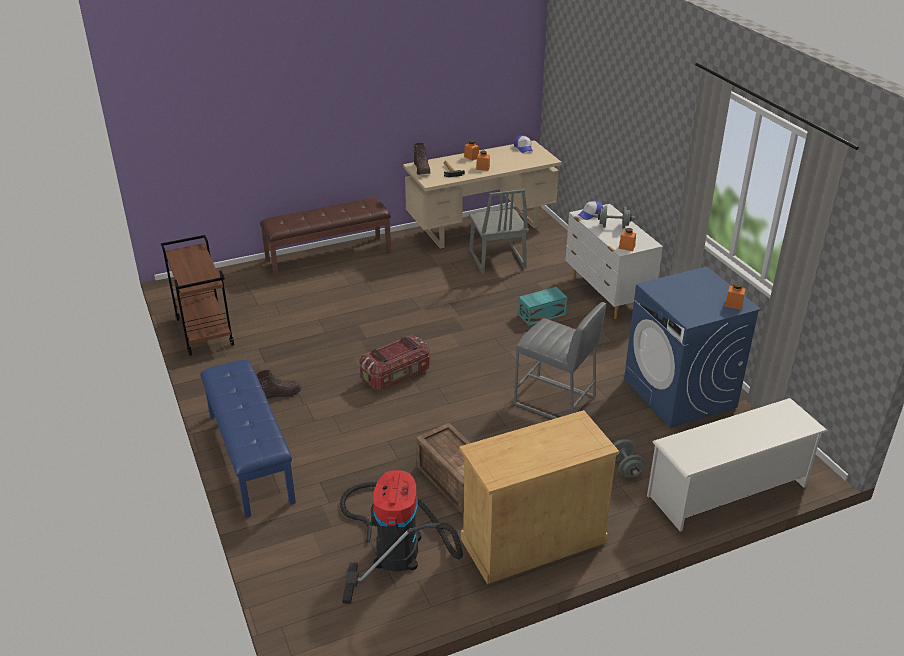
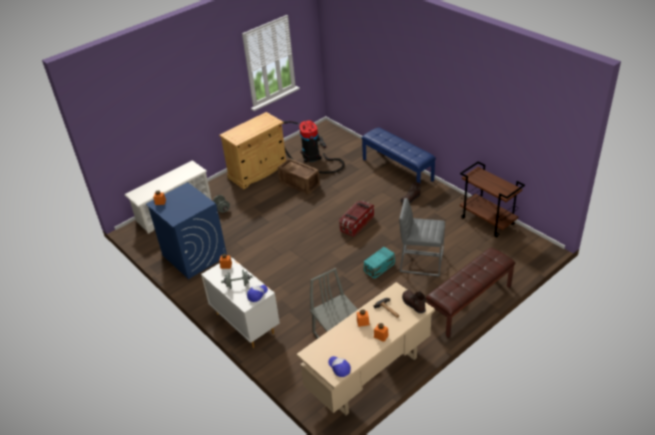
camera: 165 degrees right, 5 degrees up
grey stool [514,302,606,419] -> grey stool moved to [399,198,445,277]
turquoise storage box [518,287,567,326] -> turquoise storage box moved to [363,247,395,279]

